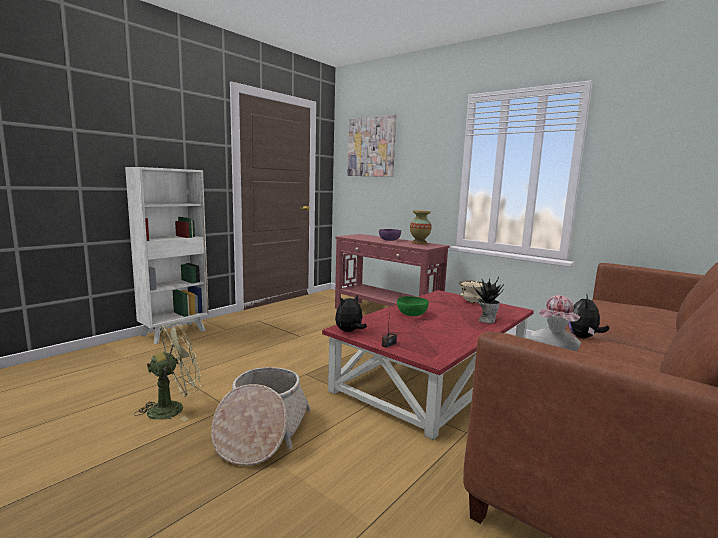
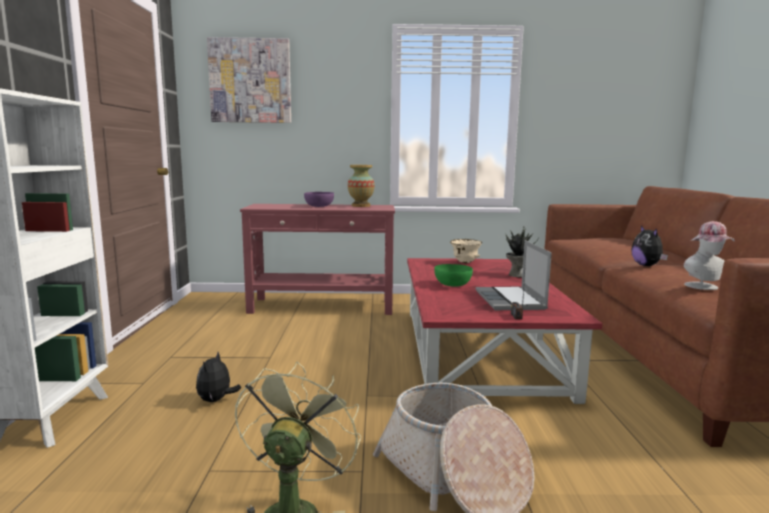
camera: 40 degrees left, 0 degrees up
plush toy [335,294,367,332] -> plush toy moved to [196,352,241,402]
none -> laptop [476,240,552,310]

